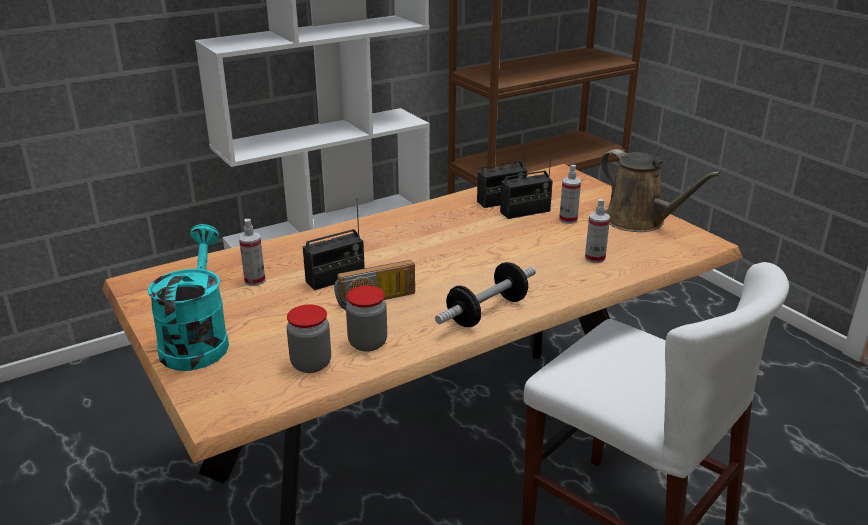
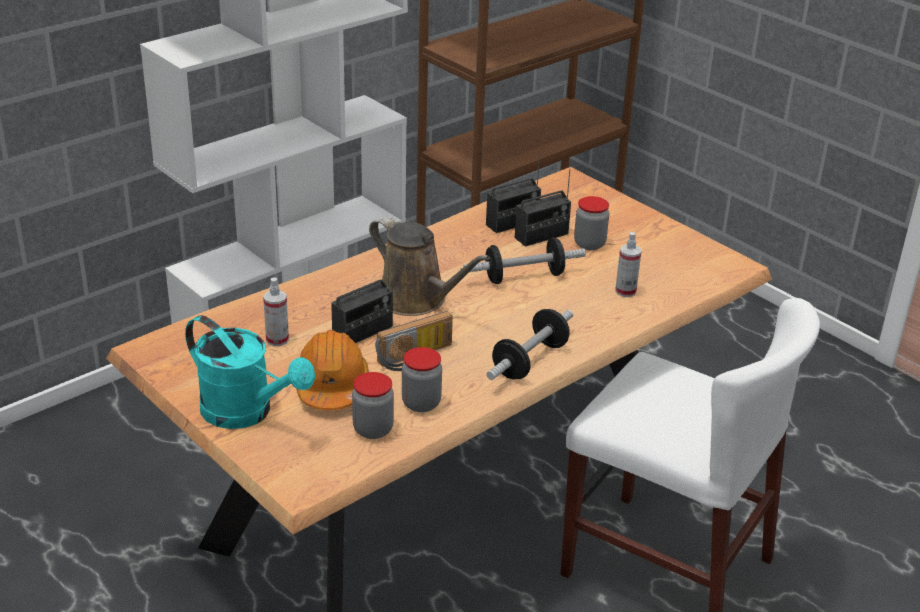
camera: 10 degrees left, 5 degrees up
turquoise watering can [148,224,229,371] -> turquoise watering can turned 135 degrees clockwise [185,315,315,429]
spray bottle [559,165,581,224] -> jar [574,196,609,250]
brown watering can [600,149,721,232] -> brown watering can moved to [369,216,490,316]
none -> orange hard hat [297,330,369,410]
none -> dumbbell [463,237,586,284]

